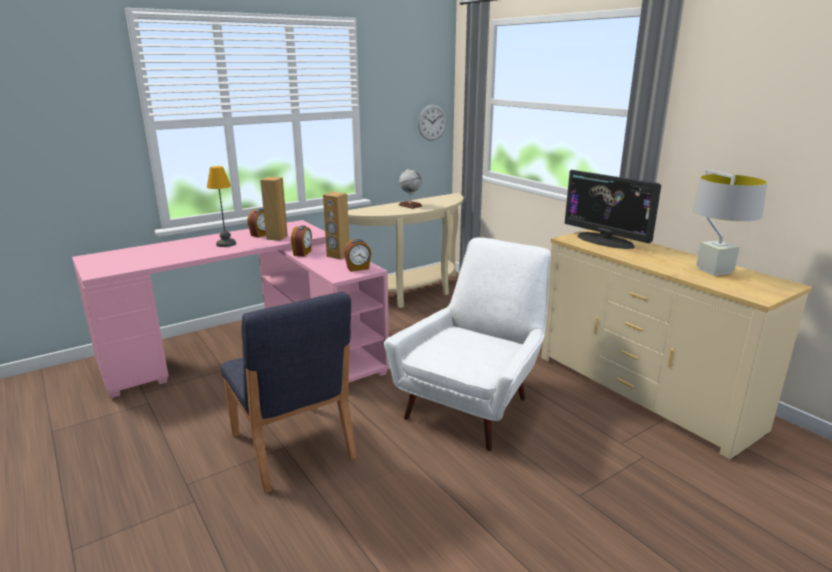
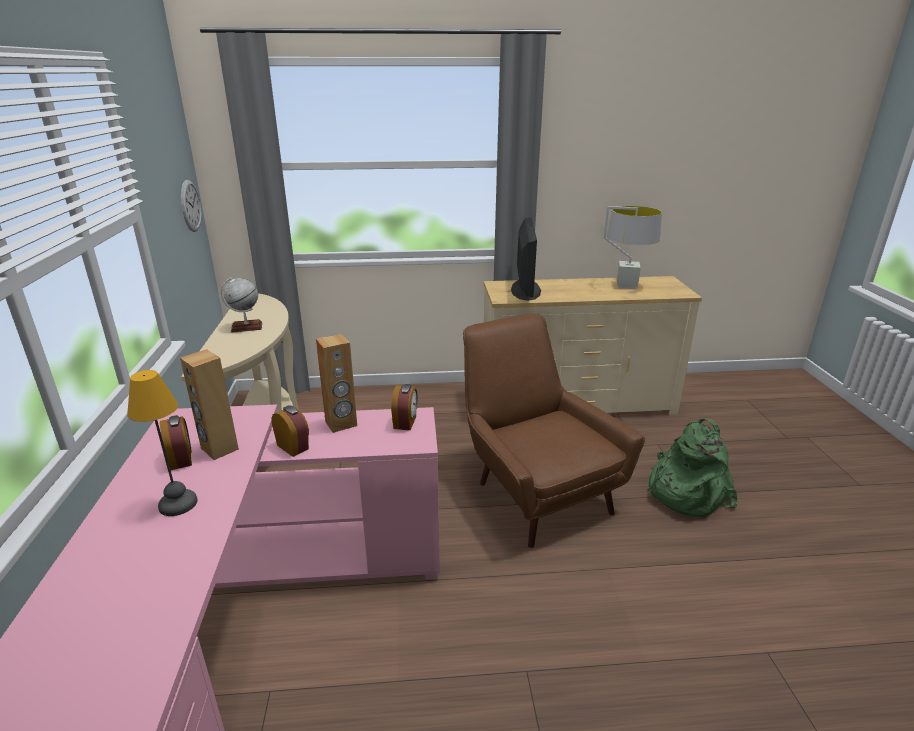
camera: 60 degrees left, 5 degrees up
blue chair [221,291,357,493] -> none
white armchair [384,237,551,451] -> brown armchair [463,314,645,548]
monitor [565,170,661,249] -> monitor turned 75 degrees counterclockwise [511,217,541,301]
none -> green backpack [647,419,737,517]

